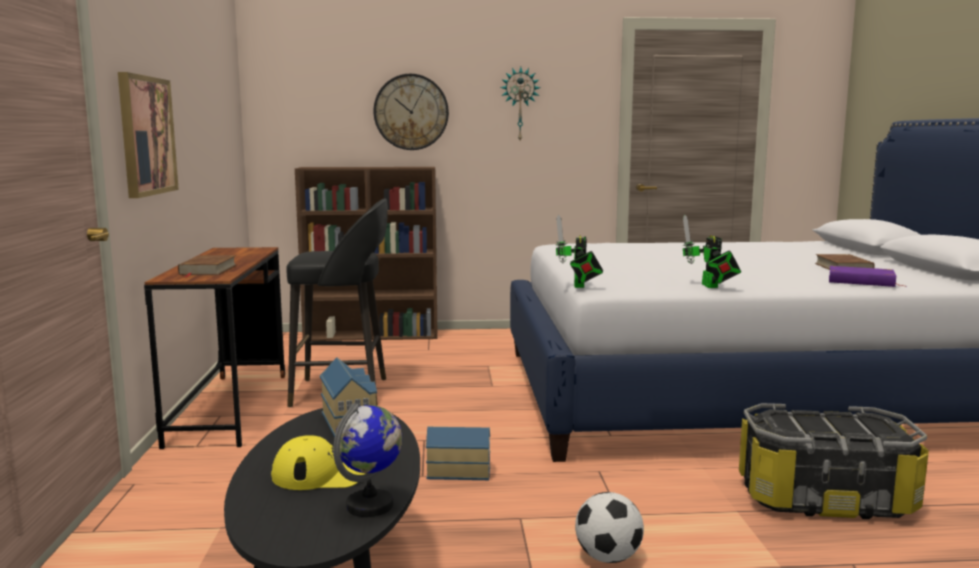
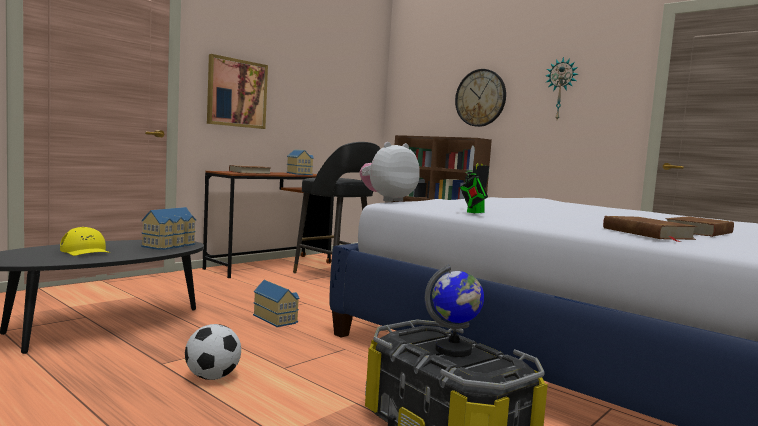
camera: 45 degrees right, 5 degrees down
globe [333,403,402,517] -> globe moved to [425,264,484,357]
toy robot [556,215,603,288] -> plush toy [360,142,420,202]
purple book [829,266,903,287] -> brown book [603,216,698,242]
none -> toy house [287,149,314,175]

